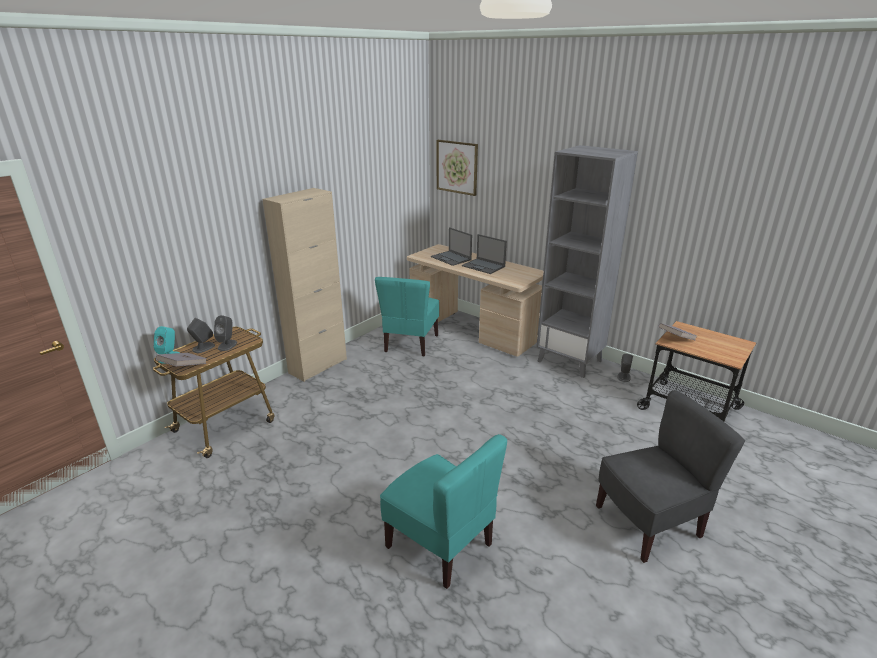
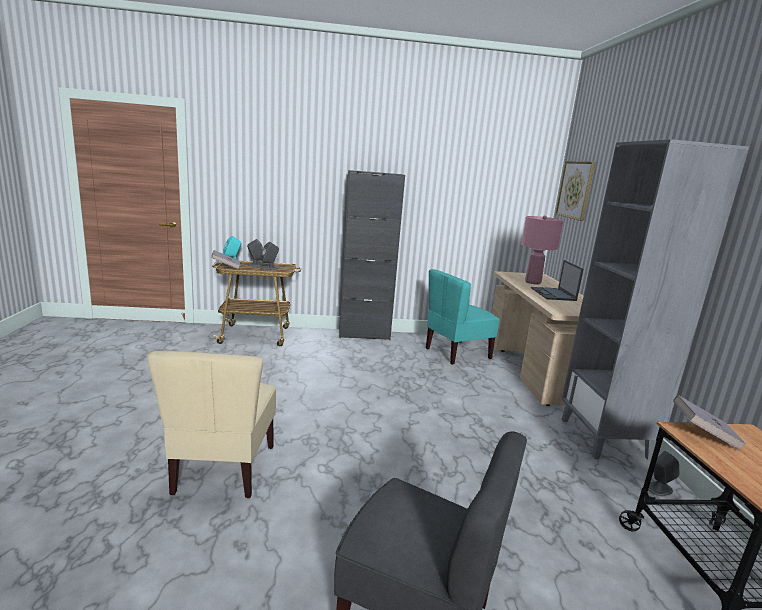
camera: 45 degrees right, 10 degrees down
beige cabinet [262,188,347,382] -> black cabinet [339,170,405,340]
turquoise chair [380,434,507,589] -> beige chair [147,351,276,498]
laptop [431,227,472,266] -> pink table lamp [521,215,563,284]

